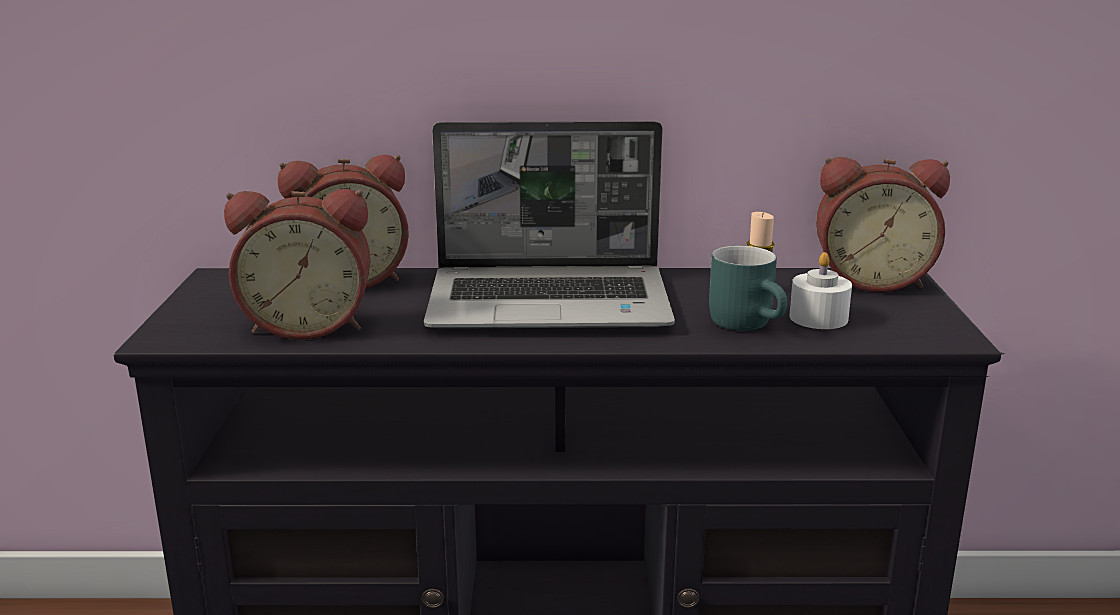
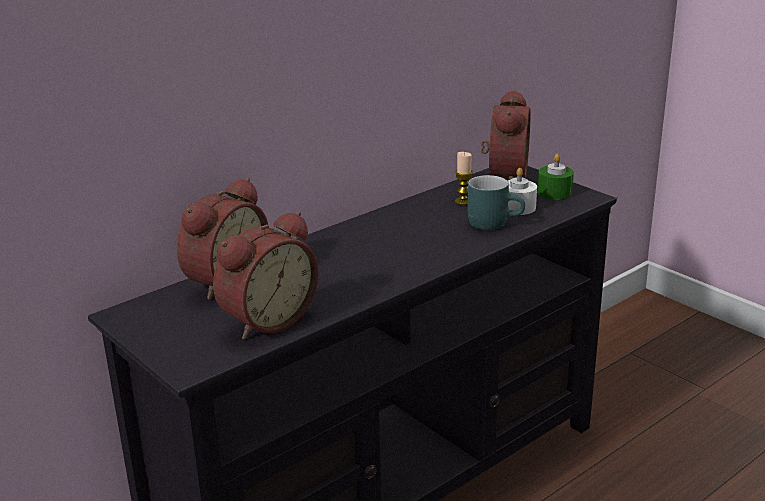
camera: 40 degrees left, 5 degrees up
laptop [424,121,675,329] -> none
alarm clock [816,157,950,292] -> alarm clock turned 45 degrees counterclockwise [480,90,531,180]
none -> green candle [538,154,574,200]

